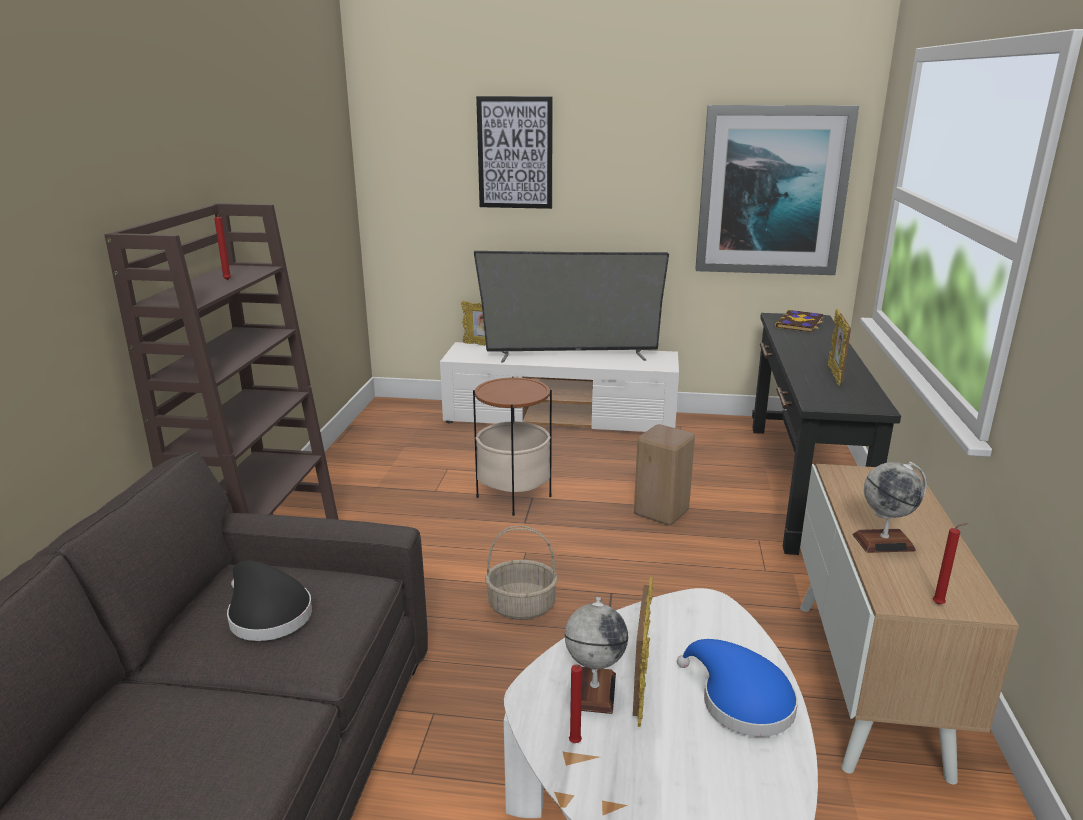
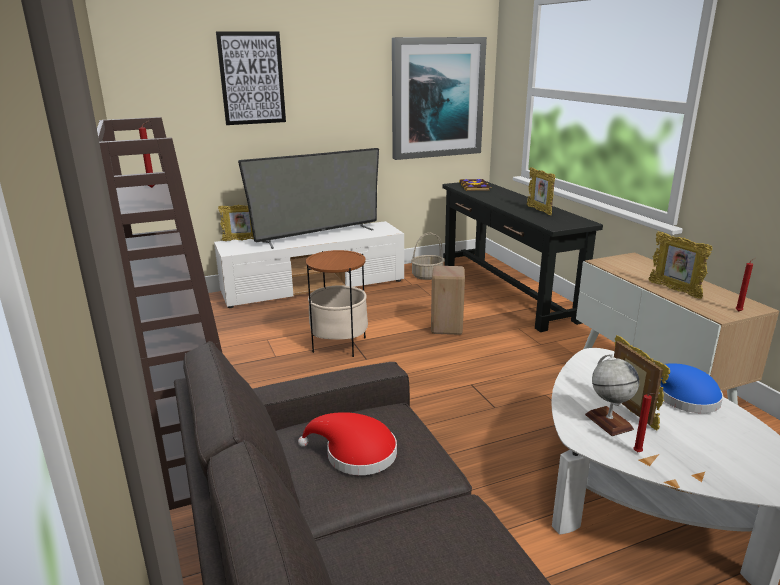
camera: 30 degrees left, 0 degrees up
black hat [227,561,312,641] -> red hat [298,412,397,475]
basket [485,525,558,620] -> basket moved to [411,233,445,280]
globe [853,461,927,553] -> picture frame [649,231,713,299]

